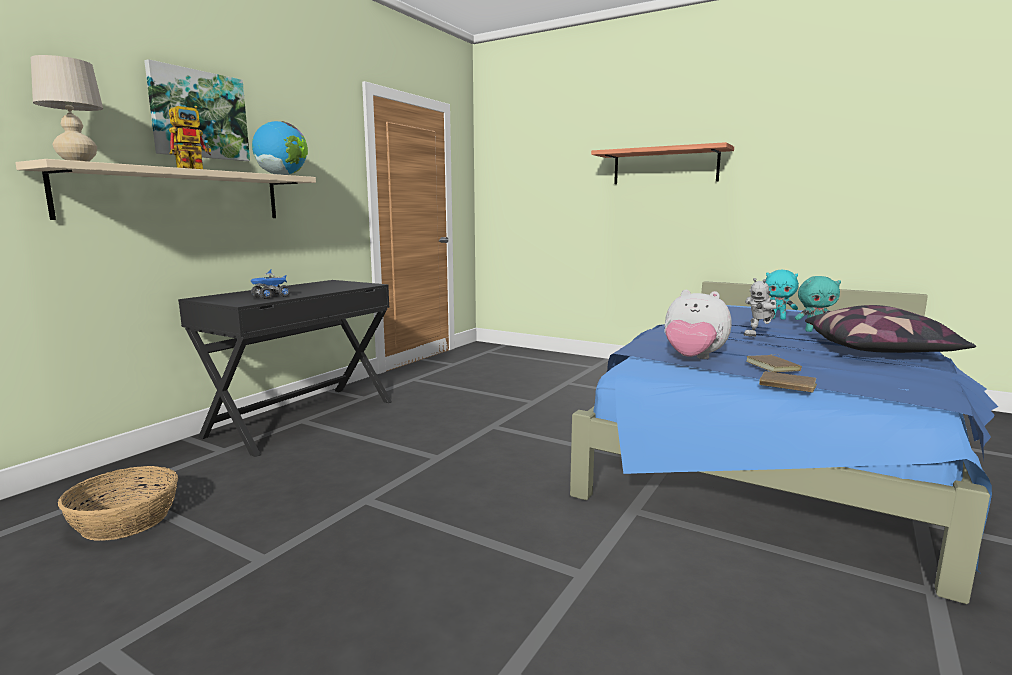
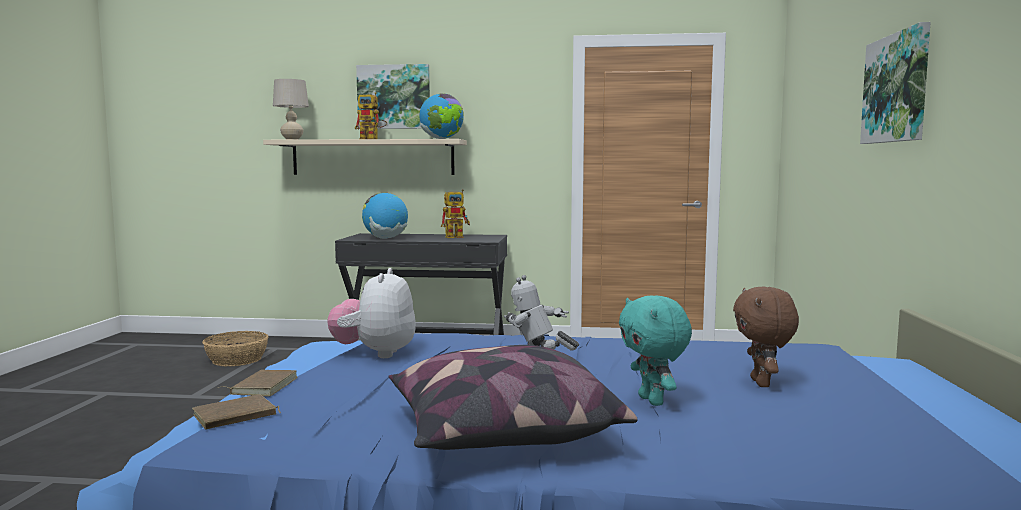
camera: 65 degrees right, 5 degrees down
toy truck [251,270,290,299] -> globe [362,193,408,239]
shelf [591,142,734,184] -> picture [860,22,931,144]
brown book [746,354,802,372] -> brown book moved to [192,394,281,430]
turquoise plush toy [766,270,799,320] -> brown plush toy [733,287,799,387]
none -> toy robot [441,189,470,238]

